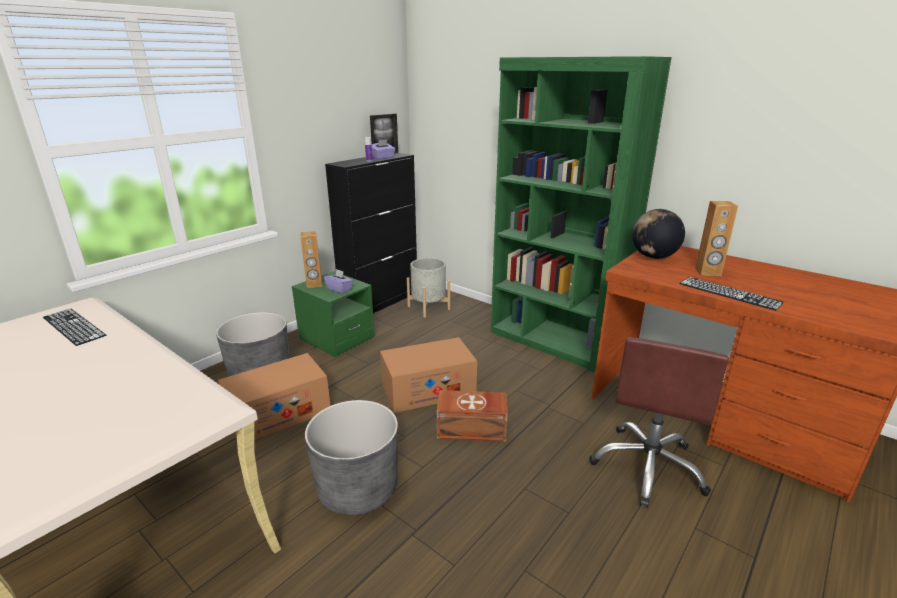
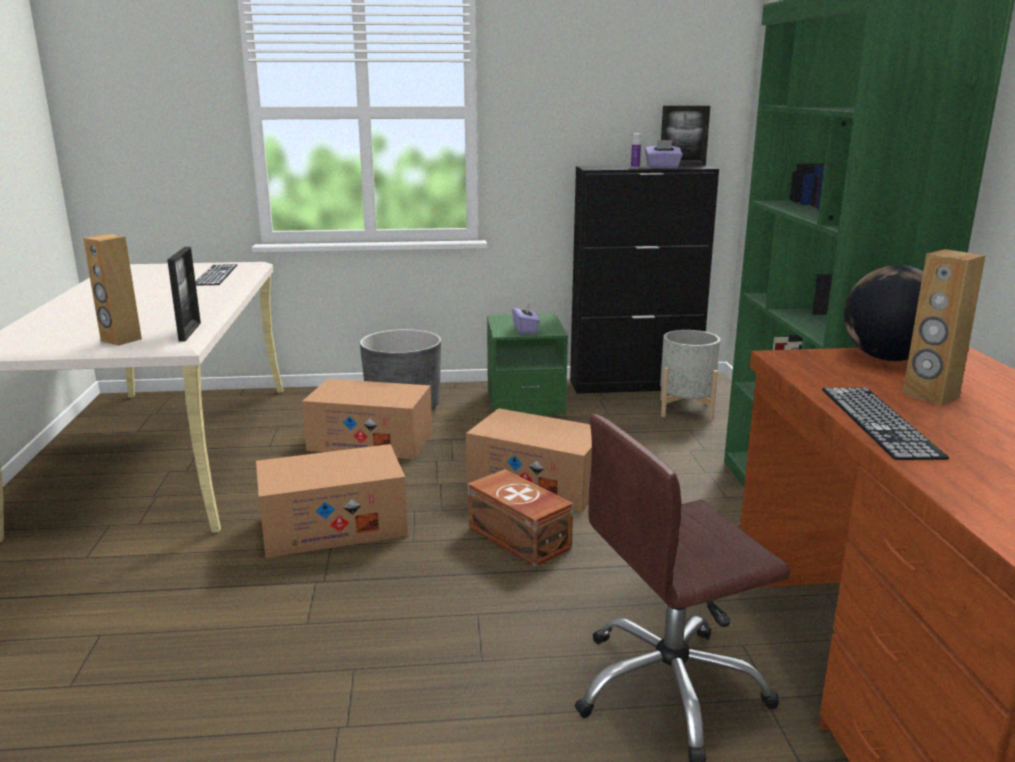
camera: 45 degrees right, 5 degrees down
brown speaker [300,231,322,288] -> brown speaker moved to [83,234,142,346]
grey planter [305,400,398,516] -> cardboard box [256,444,408,558]
none -> picture frame [167,247,201,342]

